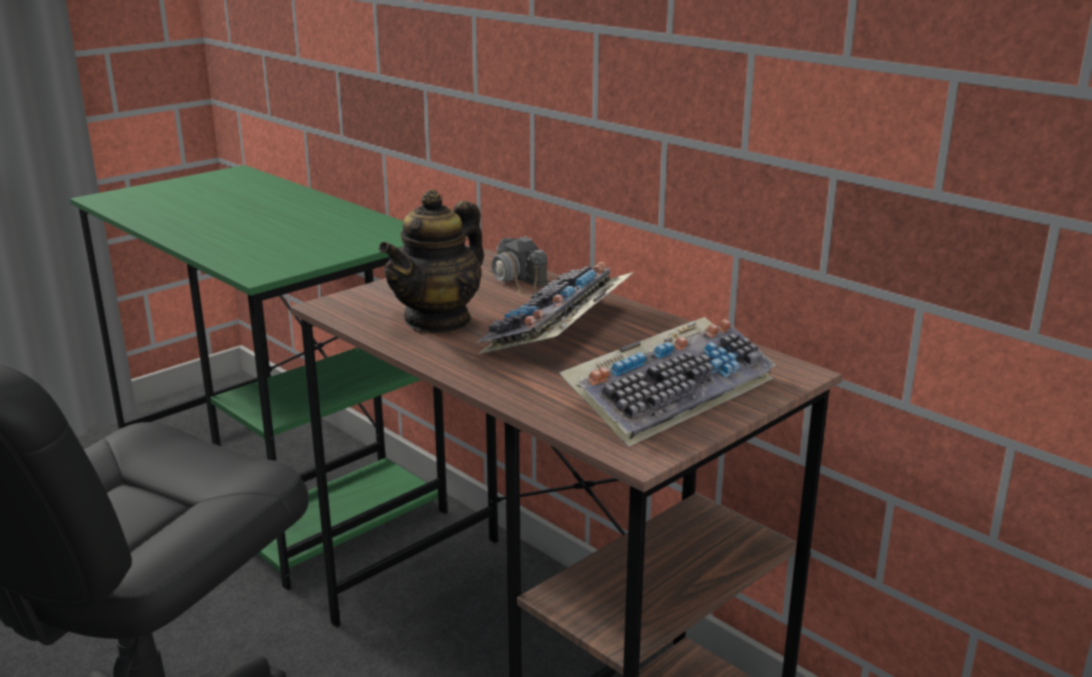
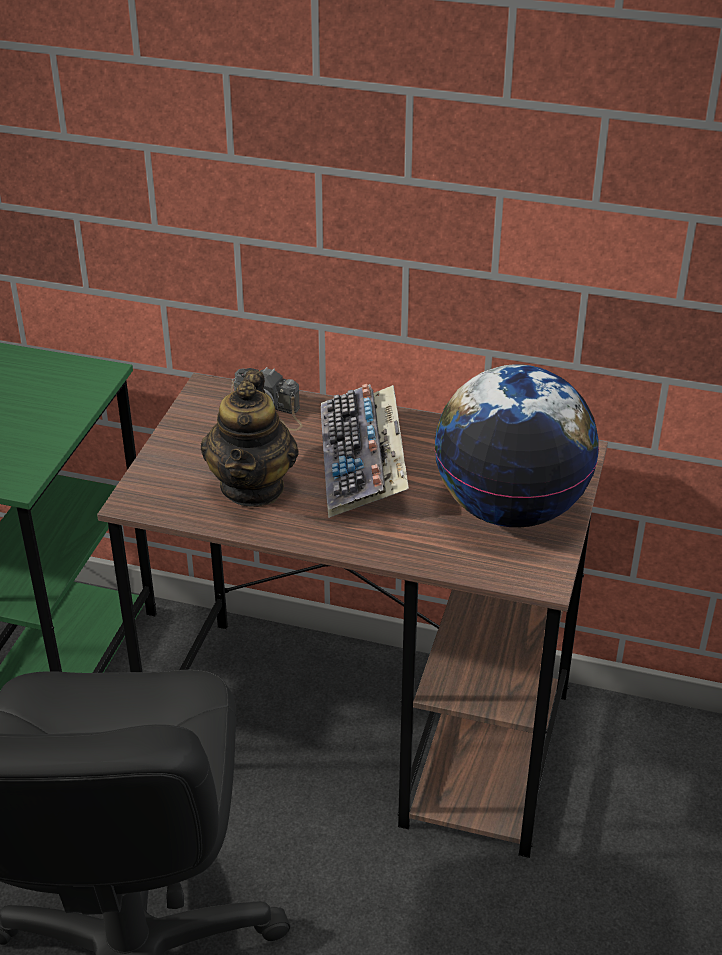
camera: 30 degrees left, 15 degrees up
keyboard [559,317,776,446] -> globe [434,364,599,527]

